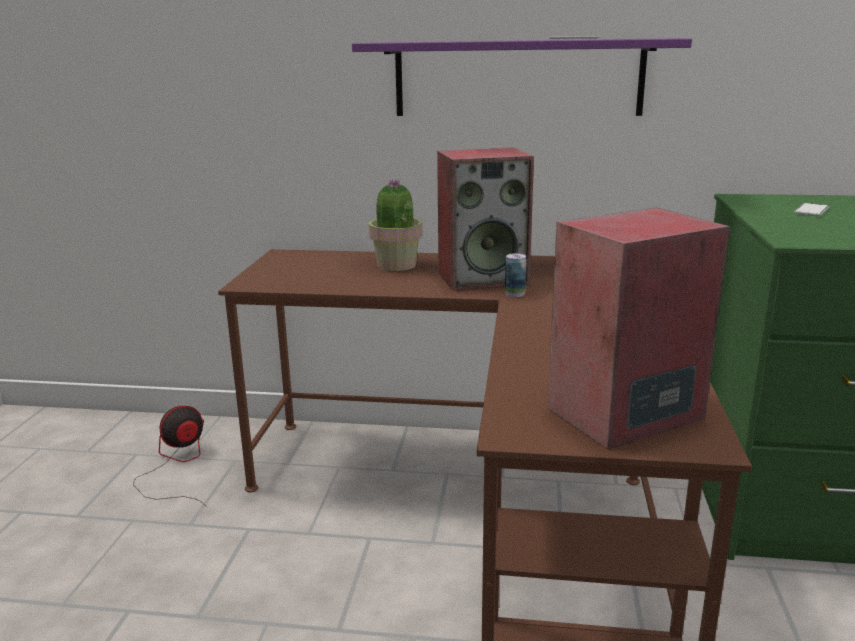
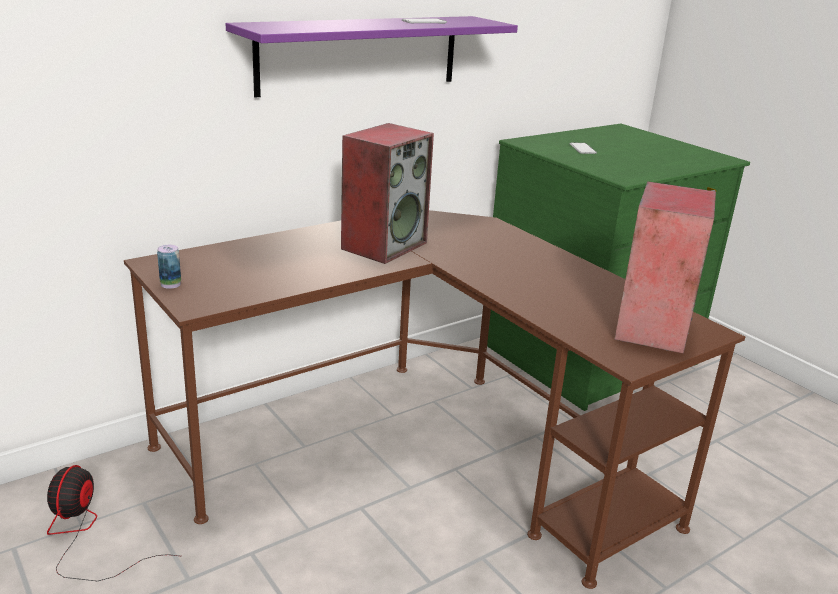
camera: 45 degrees left, 5 degrees up
potted plant [369,179,423,271] -> none
can [505,253,527,297] -> can moved to [157,245,181,289]

